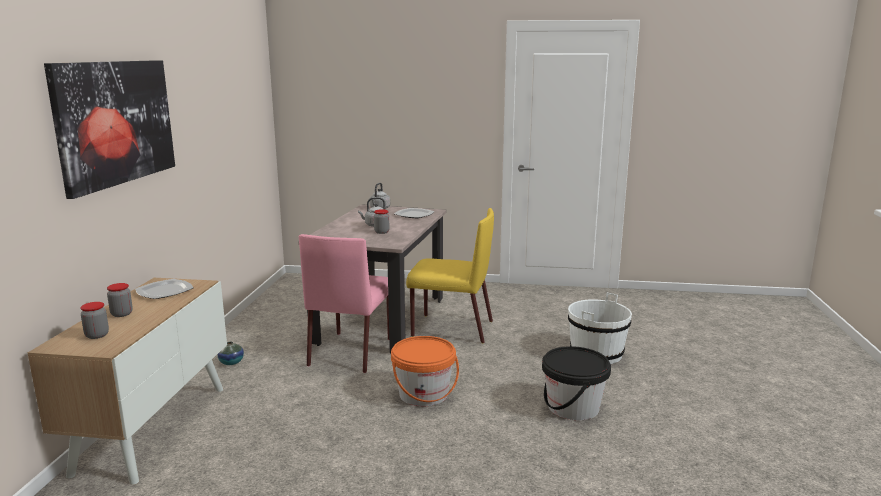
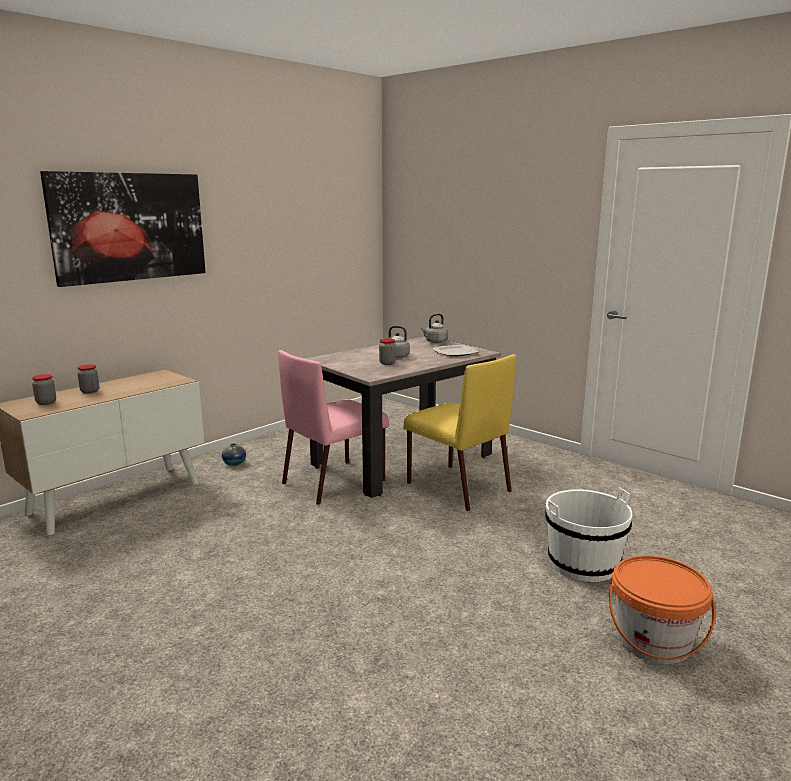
camera: 35 degrees right, 0 degrees up
plate [135,279,193,299] -> none
orange bucket [391,336,459,407] -> orange bucket moved to [609,555,716,664]
black bucket [542,346,611,420] -> none

